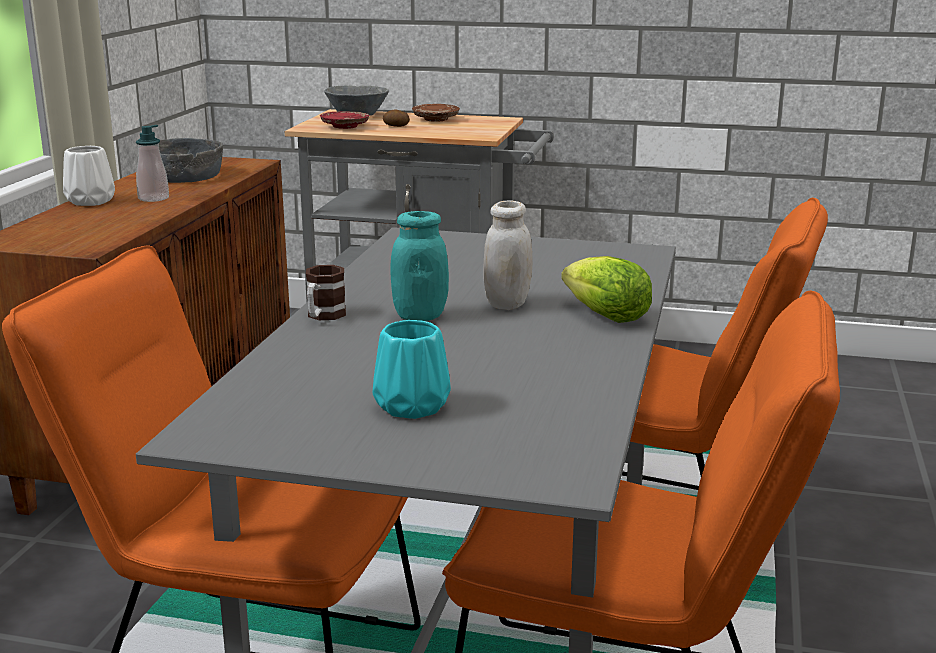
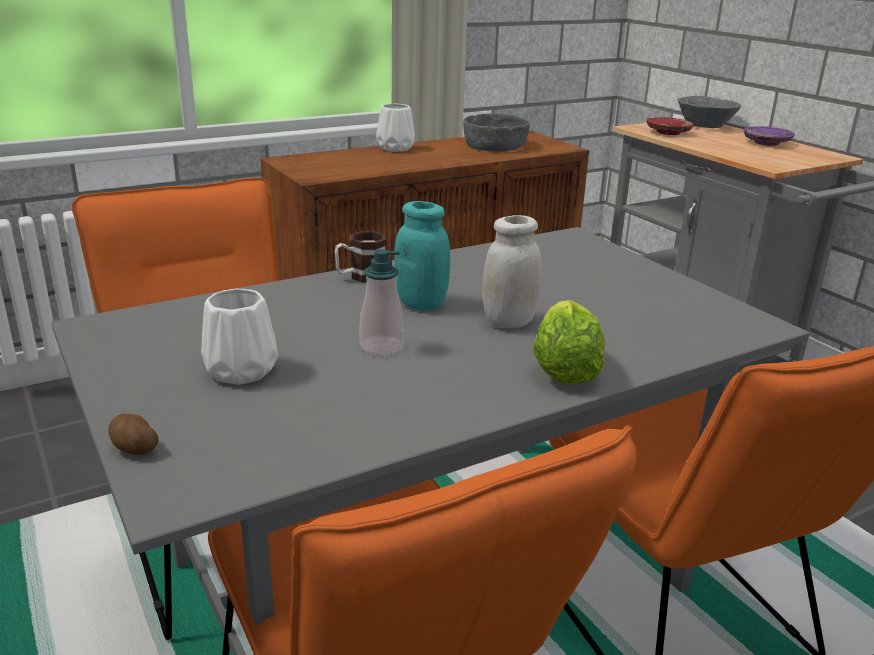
camera: 45 degrees right, 5 degrees up
soap dispenser [136,125,169,202] -> soap dispenser moved to [359,249,404,356]
turquoise vase [372,320,451,419] -> white vase [201,289,278,385]
potato [383,109,410,127] -> potato moved to [108,414,159,455]
brown plate [412,104,460,122] -> purple plate [744,126,795,146]

